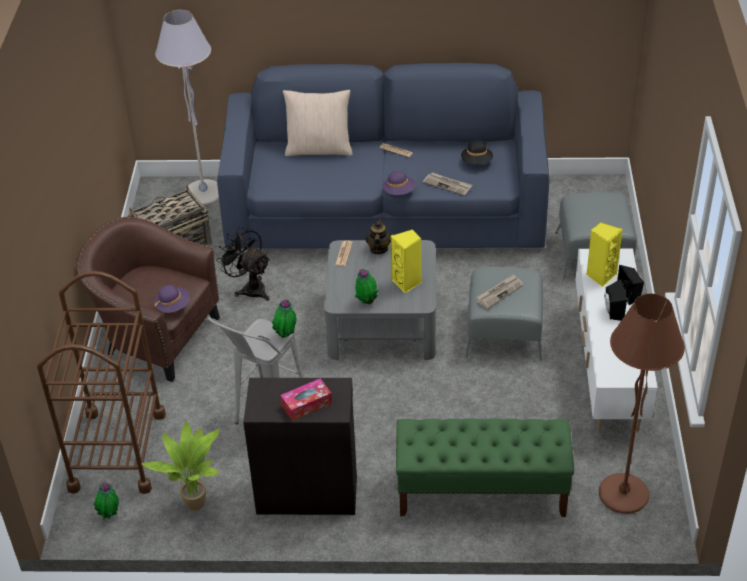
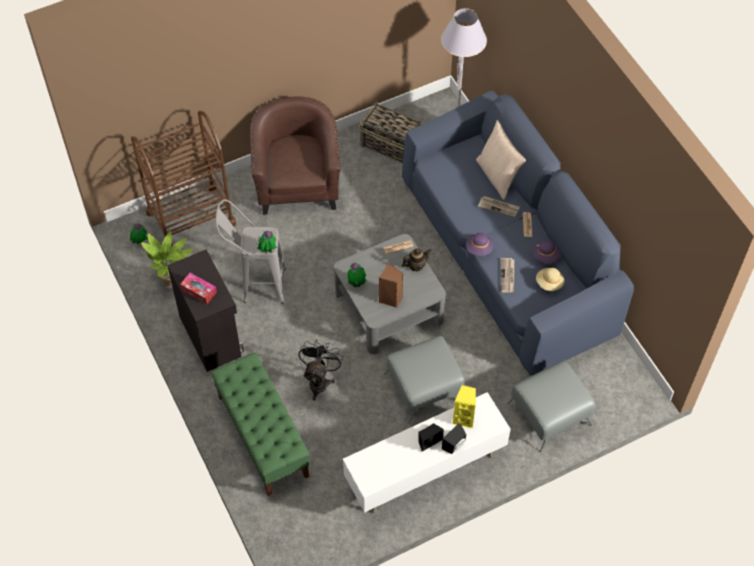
camera: 60 degrees right, 15 degrees up
purple hat [154,285,190,313] -> purple hat moved to [533,240,561,264]
black fan [216,227,270,301] -> black fan moved to [299,339,343,401]
yellow speaker [391,229,422,293] -> brown speaker [379,263,403,308]
black hat [461,141,493,164] -> beige hat [536,268,565,291]
newspaper [477,274,523,309] -> newspaper moved to [478,196,520,217]
brown floor lamp [599,294,685,514] -> none

